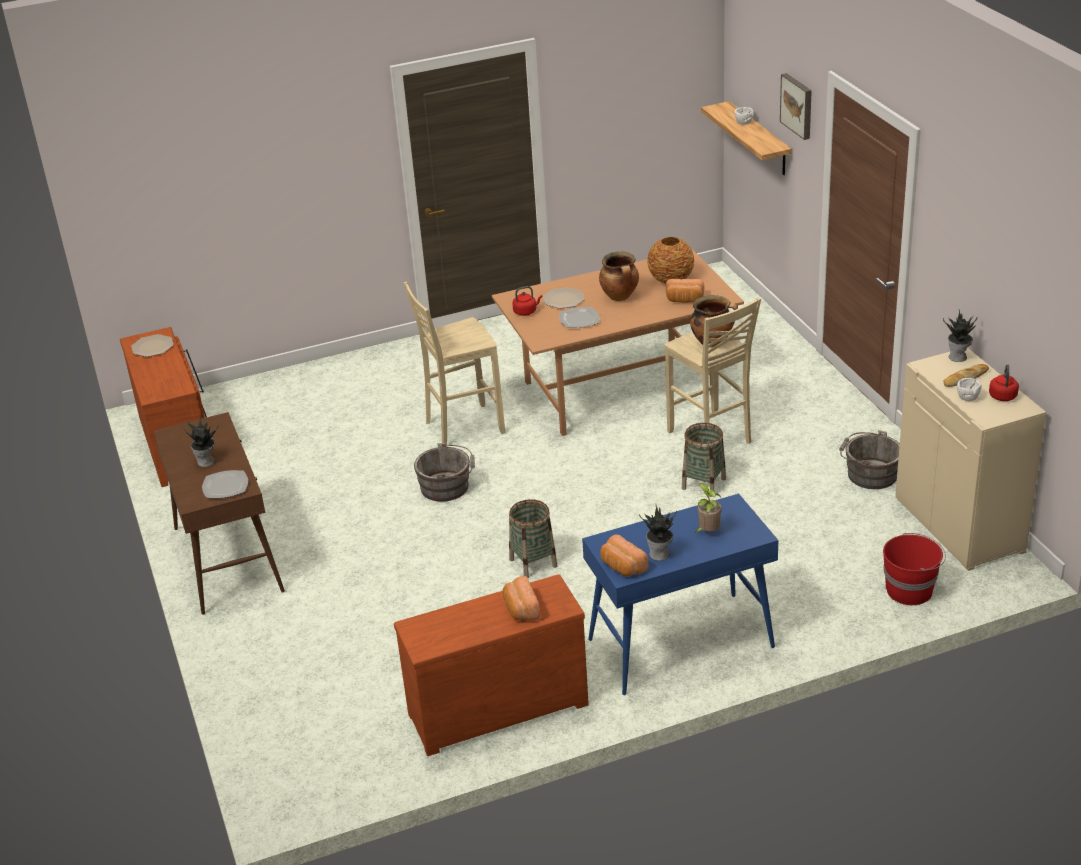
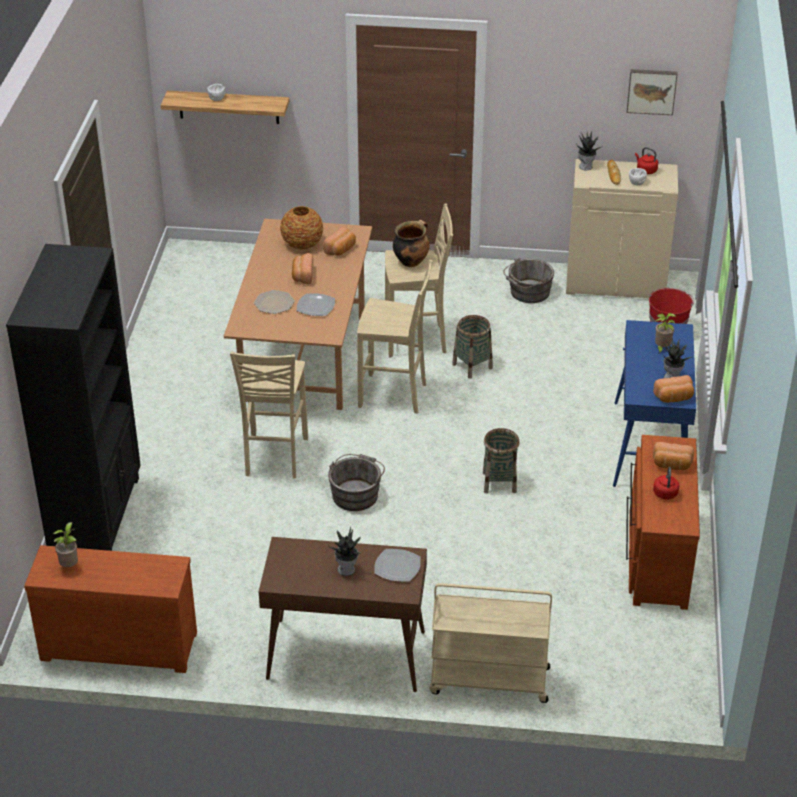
camera: 65 degrees left, 5 degrees up
plate [131,334,174,357] -> potted plant [53,522,78,567]
red kettle [512,286,543,316] -> red kettle moved to [653,467,679,499]
cooking pot [599,251,639,301] -> bread [292,253,313,284]
picture [780,73,812,140] -> picture moved to [627,69,678,115]
none -> black bookcase [6,244,141,551]
none -> beige stool [357,260,433,414]
none -> beige cart [430,583,552,703]

